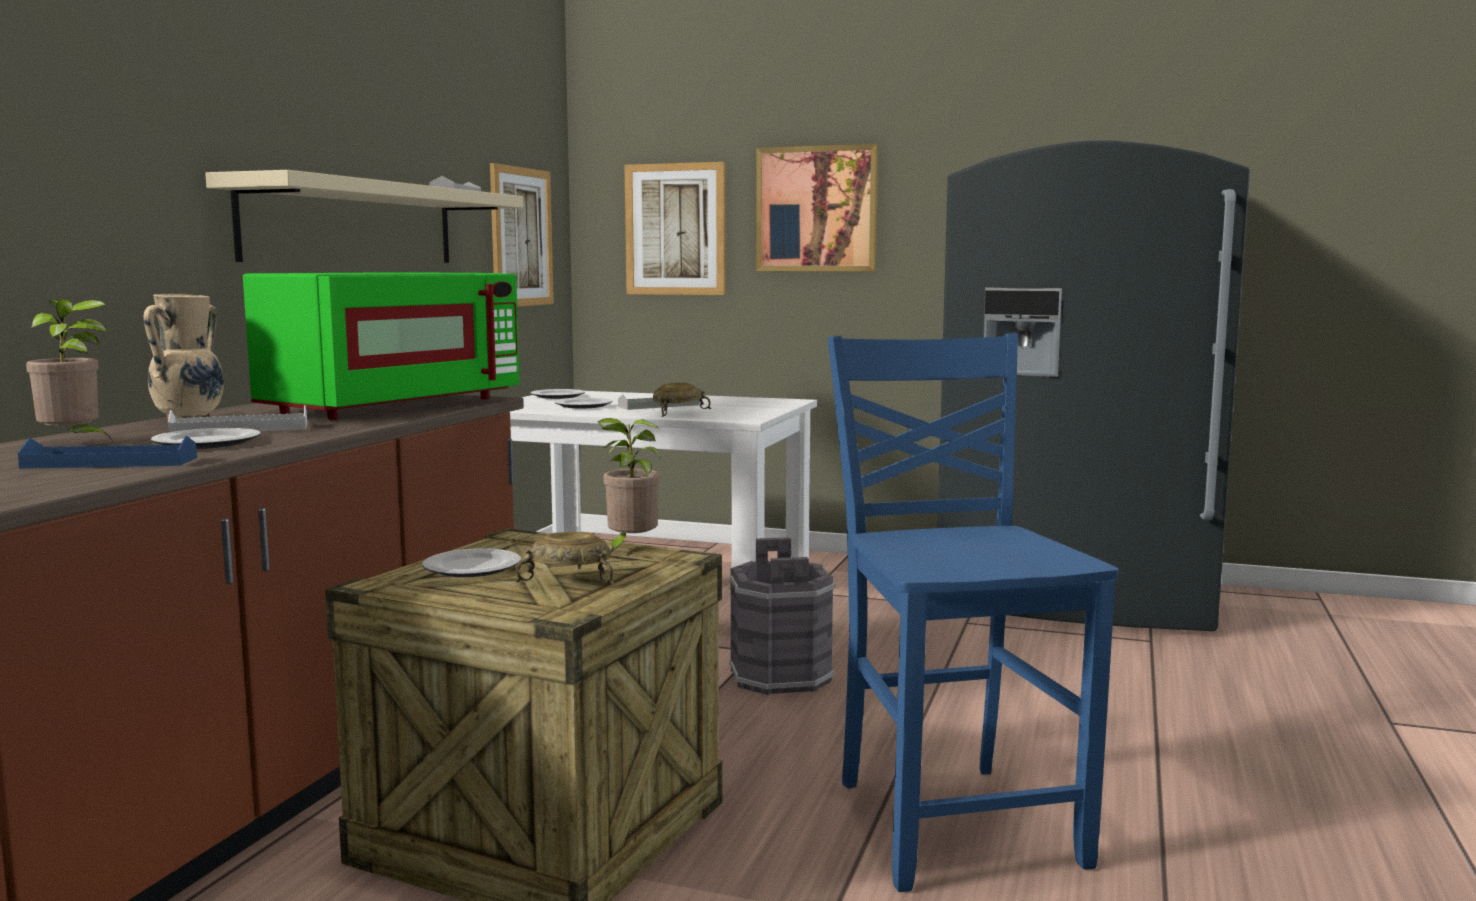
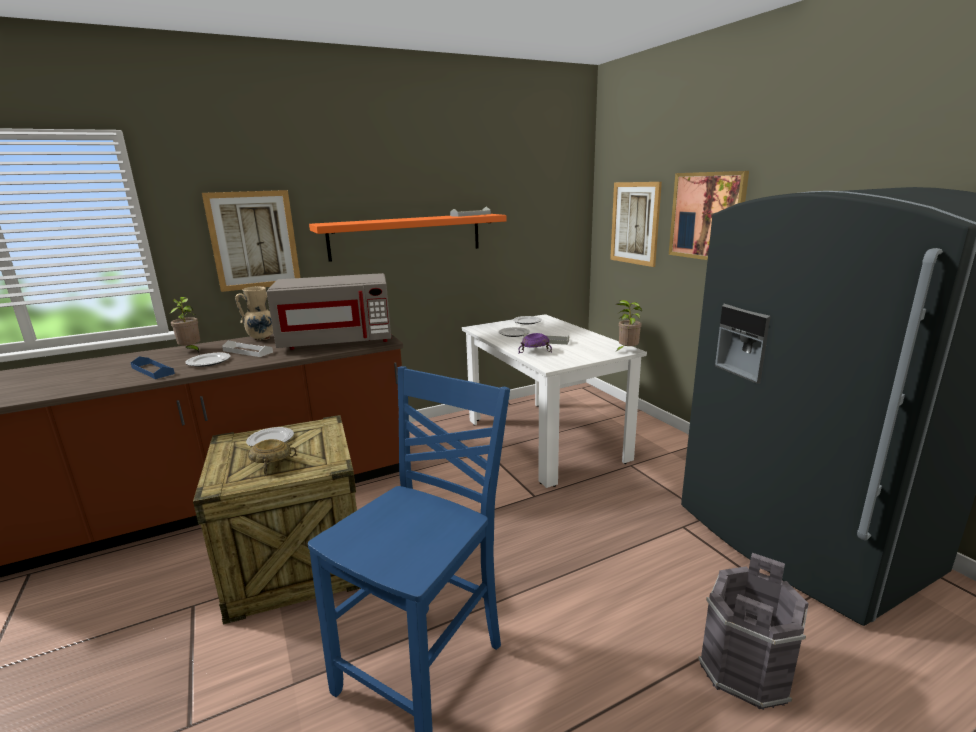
camera: 45 degrees right, 10 degrees up
beige shelf [205,170,523,263] -> orange shelf [309,214,507,262]
green microwave [243,272,520,419] -> grey microwave [266,273,391,350]
picture [490,163,554,306] -> picture moved to [202,190,300,292]
potted plant [597,418,661,553] -> potted plant moved to [616,300,642,351]
beige bowl [653,383,711,417] -> purple bowl [518,333,552,354]
grey bucket [729,537,836,695] -> grey bucket moved to [698,553,809,710]

